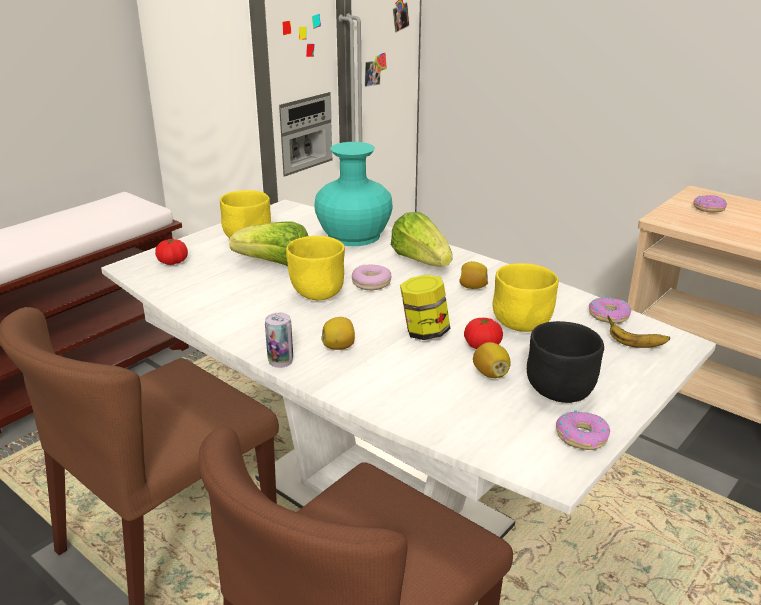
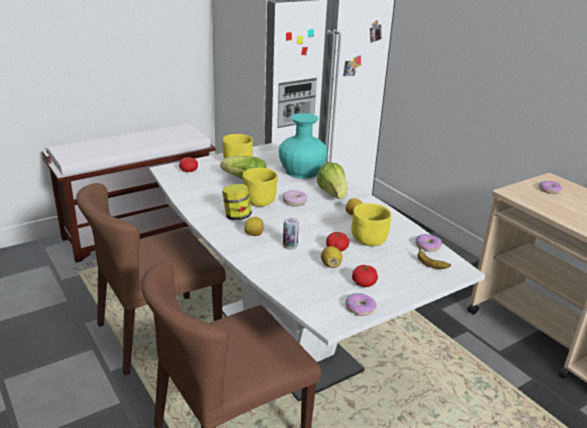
camera: 15 degrees right, 0 degrees up
can [265,313,293,368] -> can moved to [283,218,299,250]
jar [400,275,450,340] -> jar moved to [222,184,252,220]
black bowl [527,321,604,403] -> tomato [352,265,378,287]

